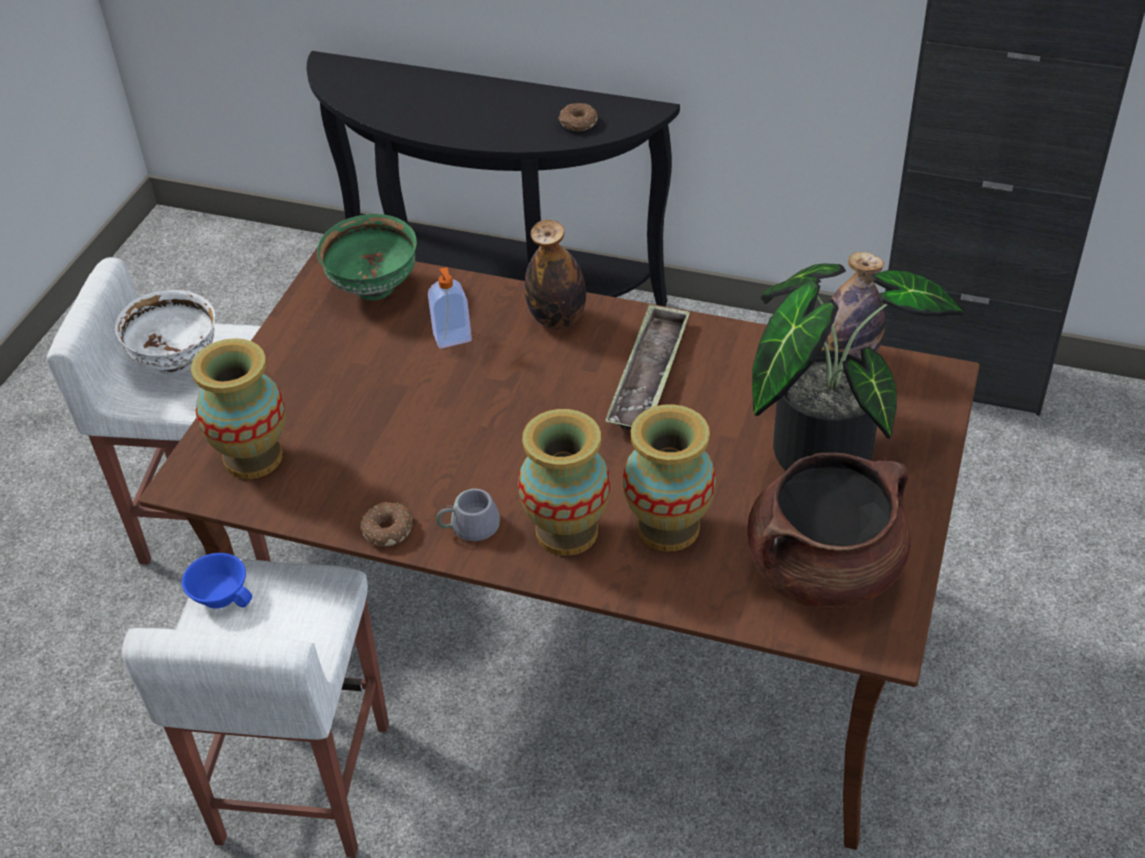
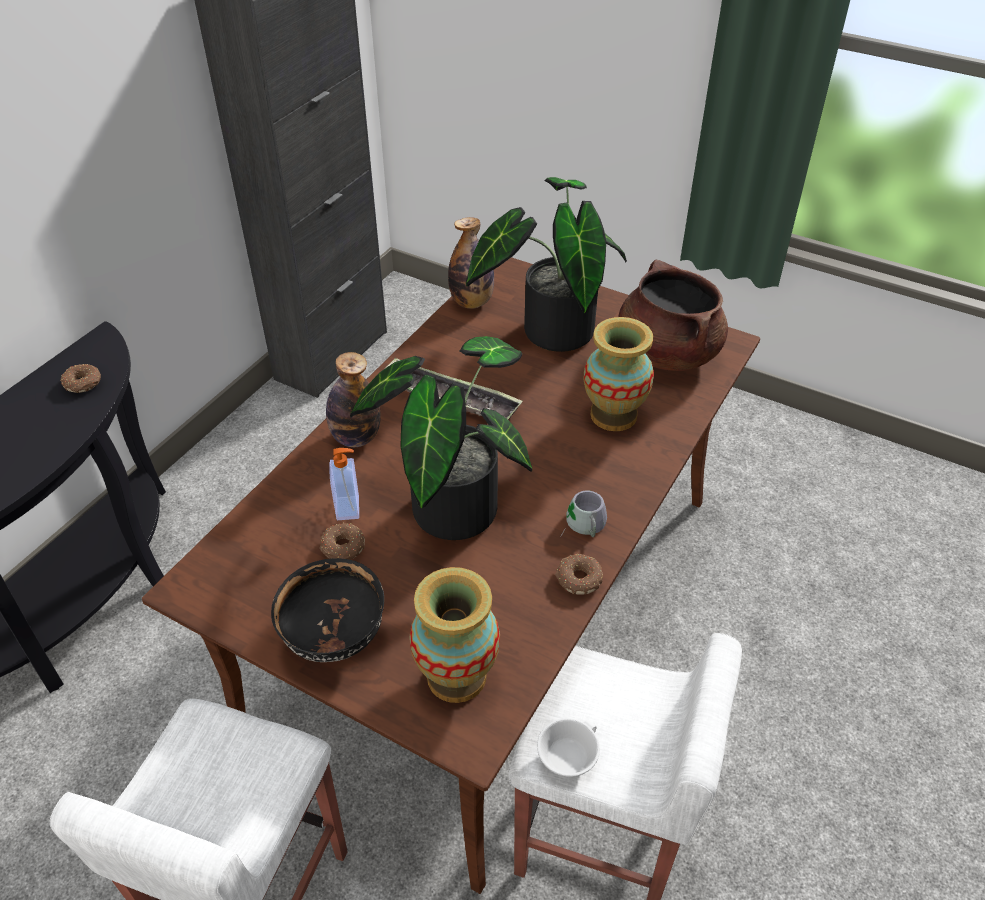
camera: 80 degrees left, 0 degrees up
white bowl [115,290,215,375] -> none
blue cup [182,553,252,609] -> white cup [537,718,600,777]
green bowl [317,214,417,300] -> none
vase [518,409,611,556] -> none
none -> black bowl [271,558,384,662]
none -> donut [319,523,365,560]
none -> potted plant [350,336,532,540]

